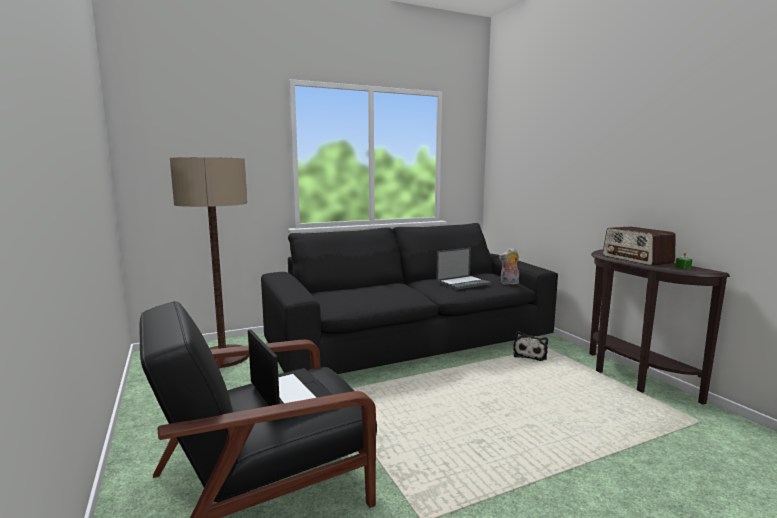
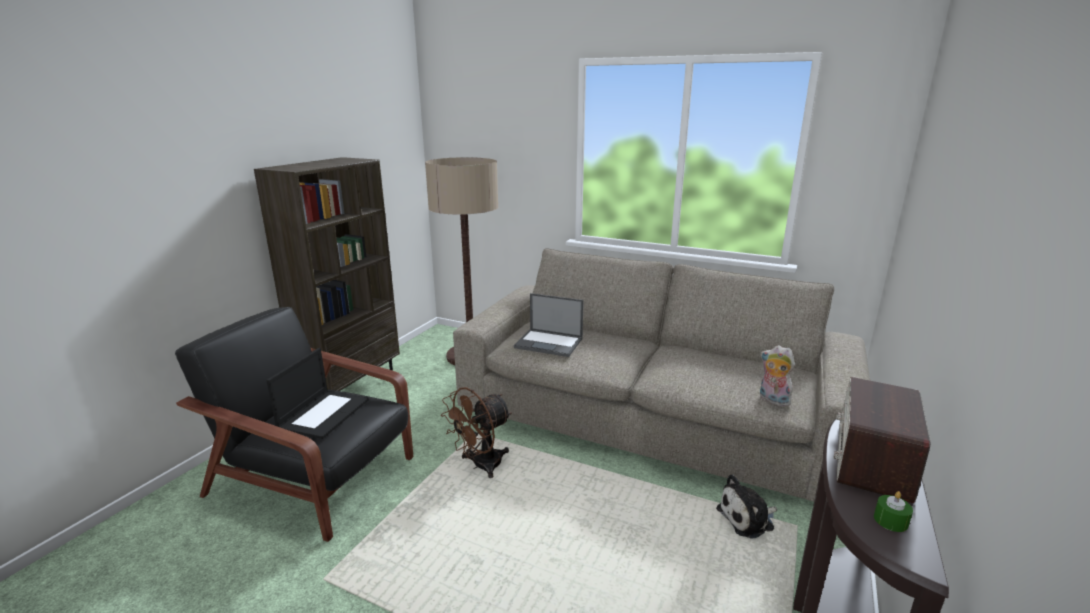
camera: 50 degrees right, 10 degrees up
black sofa [261,223,558,374] -> beige sofa [453,248,870,502]
laptop [436,248,491,290] -> laptop moved to [514,293,584,357]
none -> brown bookcase [254,157,400,391]
none -> brown fan [441,387,512,478]

